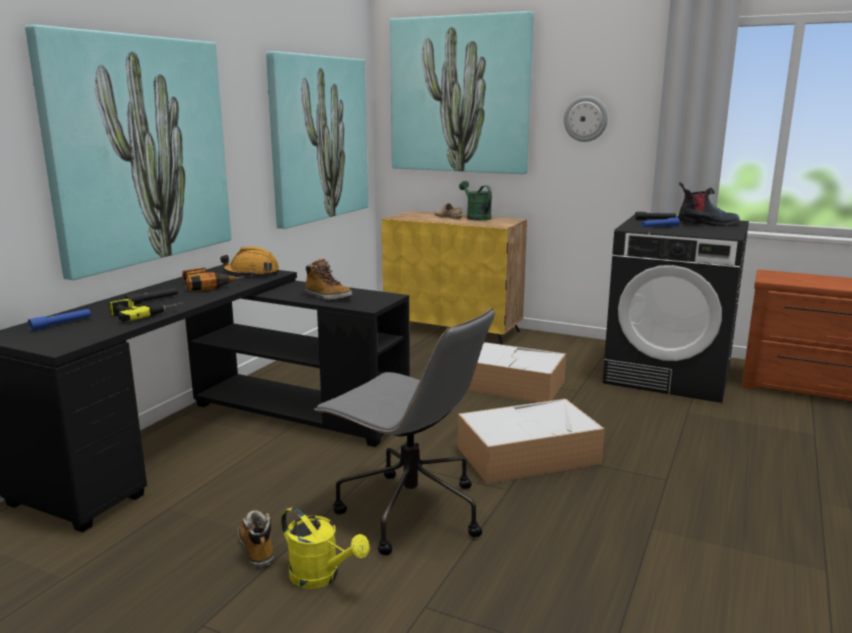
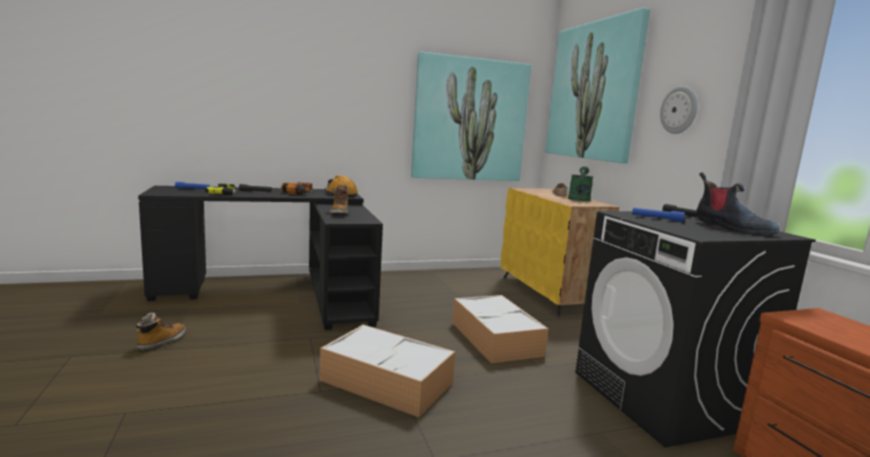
camera: 45 degrees right, 5 degrees down
picture [25,25,231,280] -> none
yellow watering can [281,507,370,589] -> none
grey office chair [314,307,495,555] -> none

